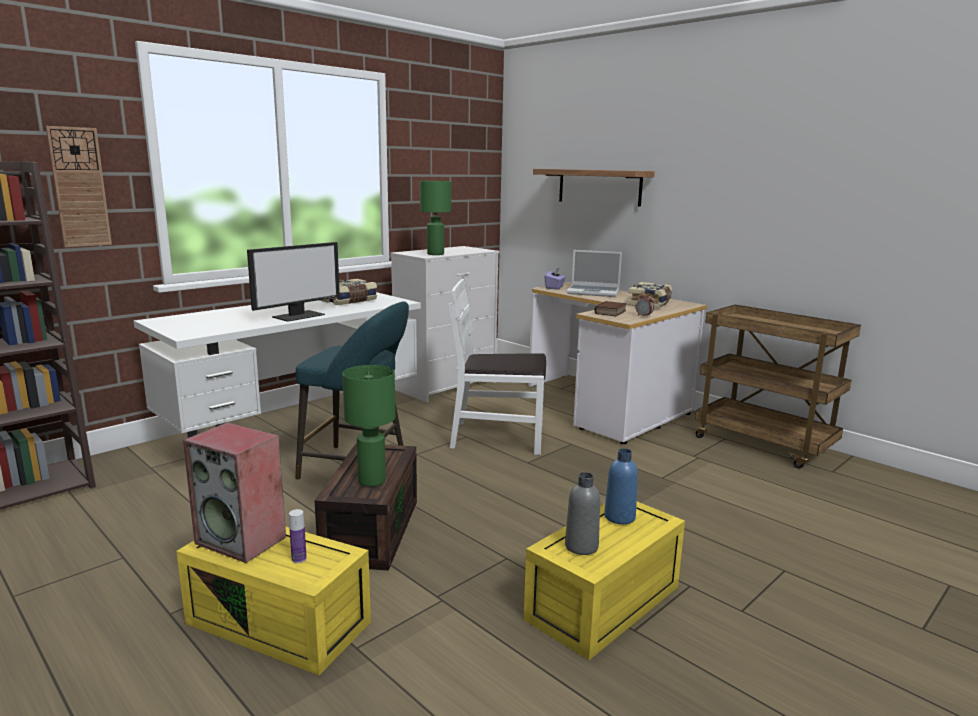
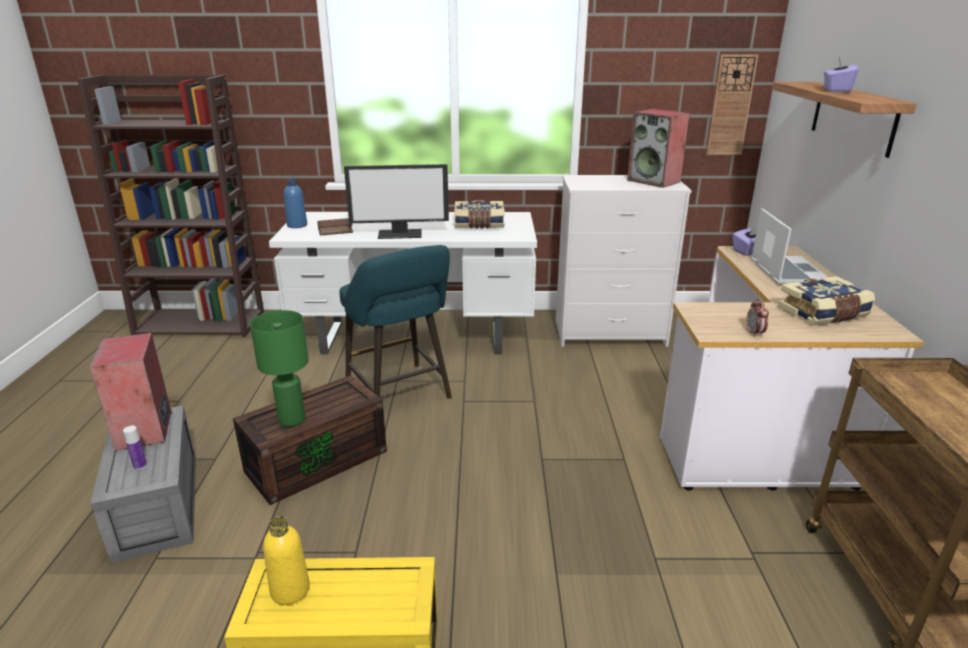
camera: 45 degrees right, 10 degrees up
wall clock [46,126,112,248] -> wall clock moved to [706,55,759,155]
yellow storage box [176,526,371,675] -> grey storage box [91,405,196,563]
green table lamp [420,181,451,255] -> none
white chair [448,279,546,455] -> none
grey bottle [565,472,600,555] -> yellow bottle [263,516,310,605]
laptop [566,250,622,297] -> laptop turned 150 degrees counterclockwise [751,208,828,285]
book [595,301,627,316] -> book moved to [317,218,353,236]
blue bottle [604,448,638,524] -> blue bottle moved to [284,178,307,228]
none -> speaker [627,109,690,188]
none -> purple tissue box [824,57,859,92]

